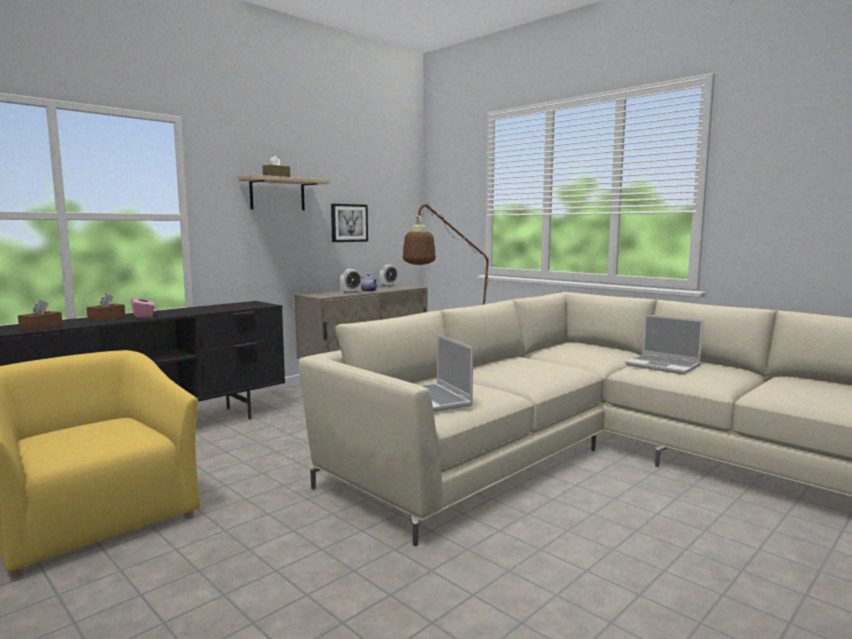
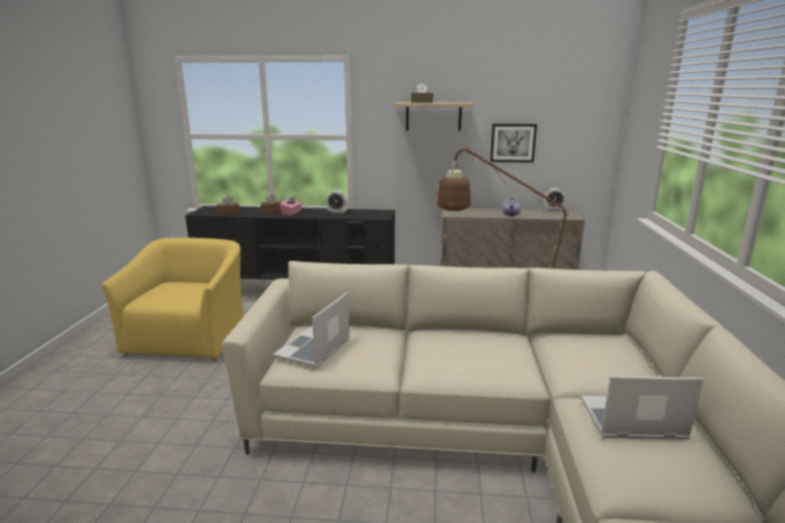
camera: 50 degrees right, 10 degrees up
alarm clock [340,269,362,294] -> alarm clock moved to [326,190,348,214]
laptop [625,314,704,375] -> laptop turned 90 degrees clockwise [581,376,703,439]

